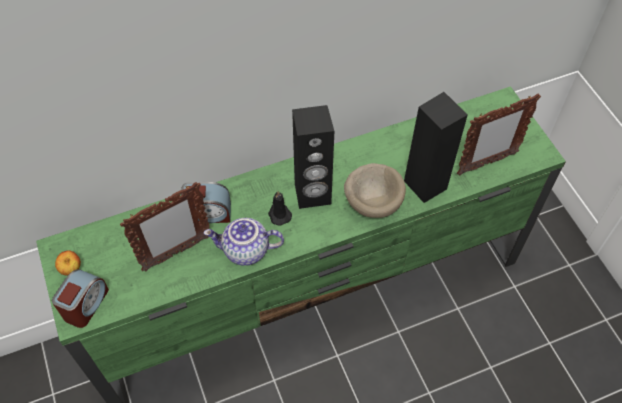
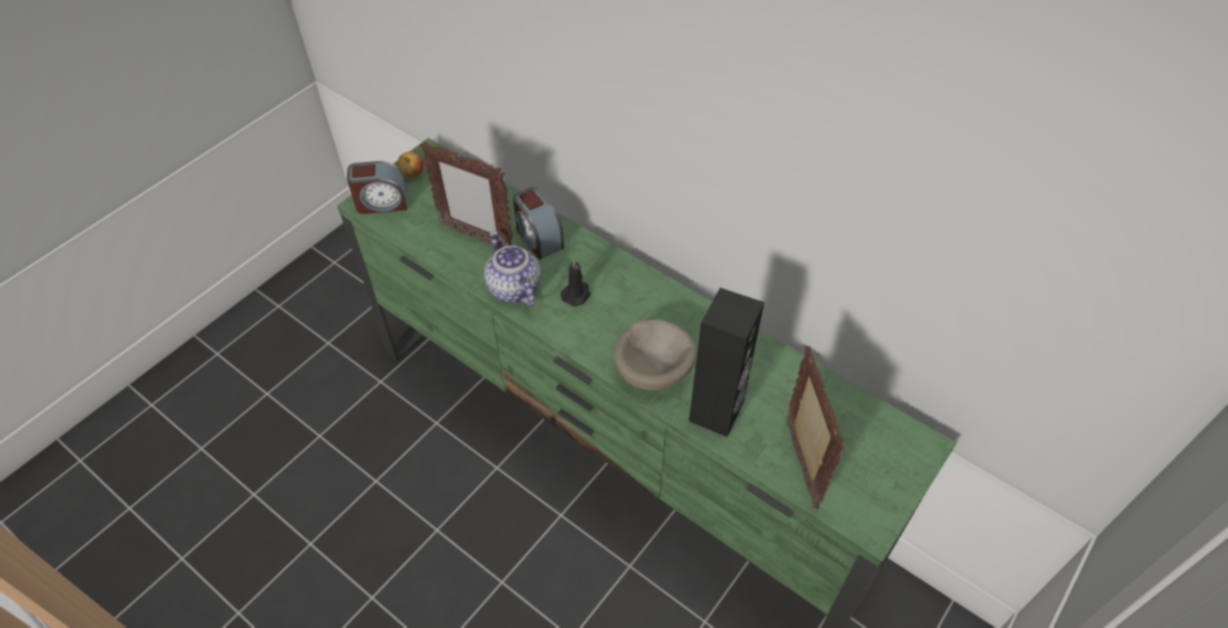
camera: 60 degrees right, 5 degrees down
black speaker [292,105,334,209] -> none
picture frame [457,94,541,176] -> picture frame turned 135 degrees counterclockwise [786,346,845,509]

